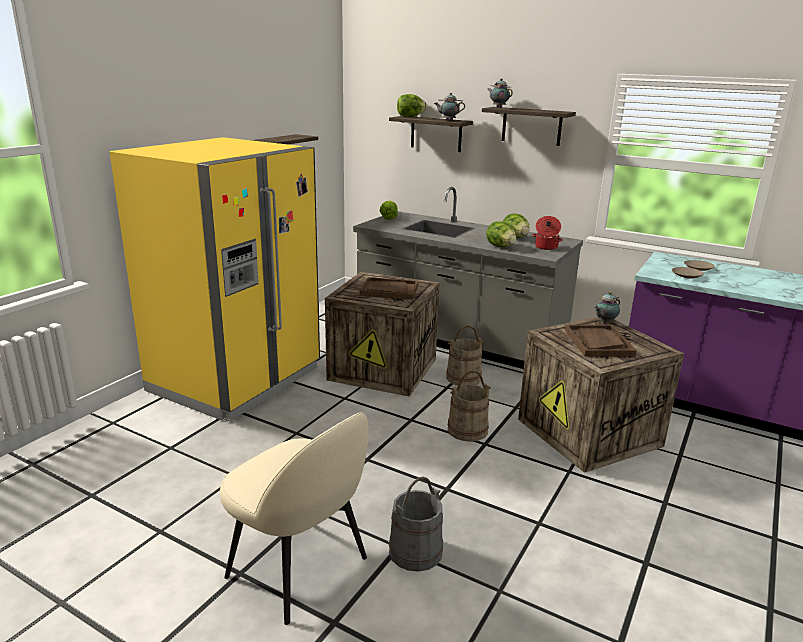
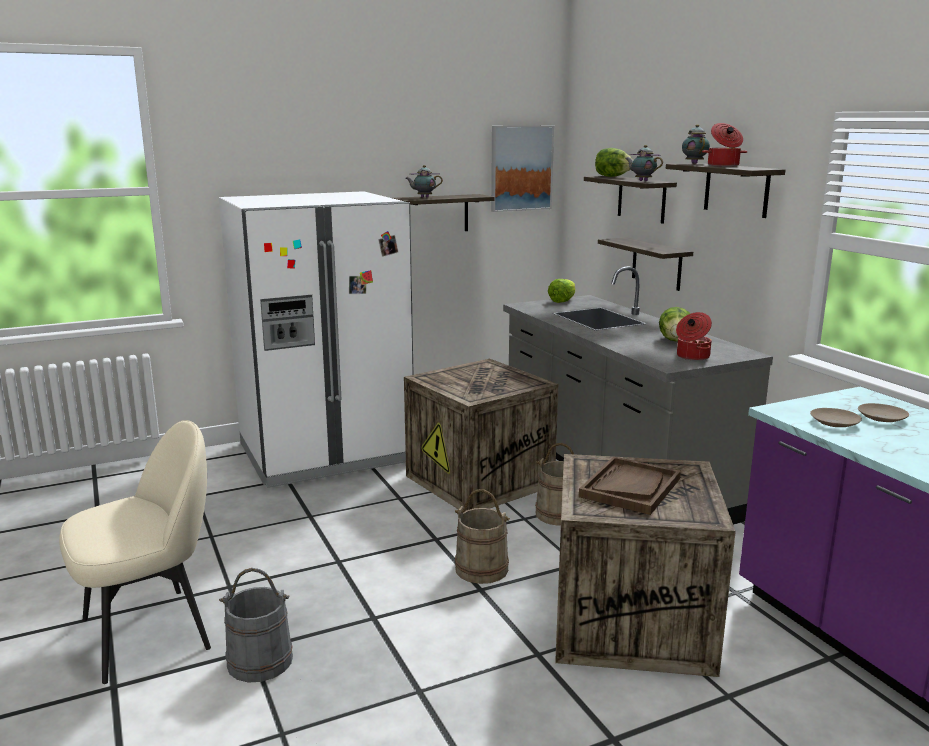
camera: 35 degrees right, 5 degrees down
yellow fridge [110,137,320,421] -> white fridge [219,191,414,488]
beige chair [220,412,368,625] -> beige chair turned 105 degrees counterclockwise [59,420,211,684]
brown tray [359,277,418,300] -> none
lettuce [486,221,516,247] -> none
teapot [595,292,620,324] -> teapot moved to [405,165,443,198]
none -> picture [491,126,554,212]
none -> shelf [598,237,693,291]
none -> cooking pot [702,123,747,167]

